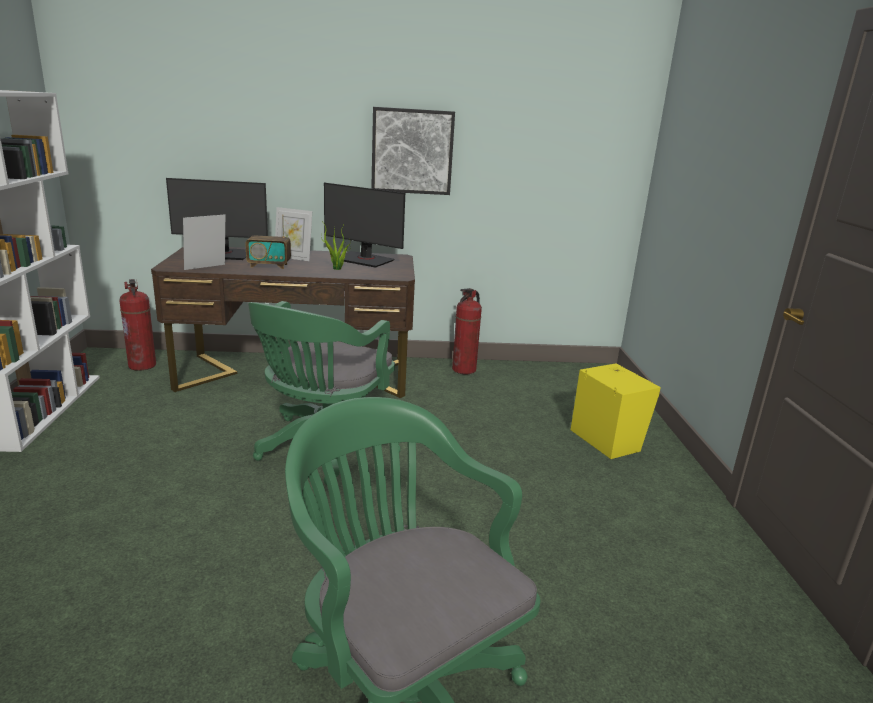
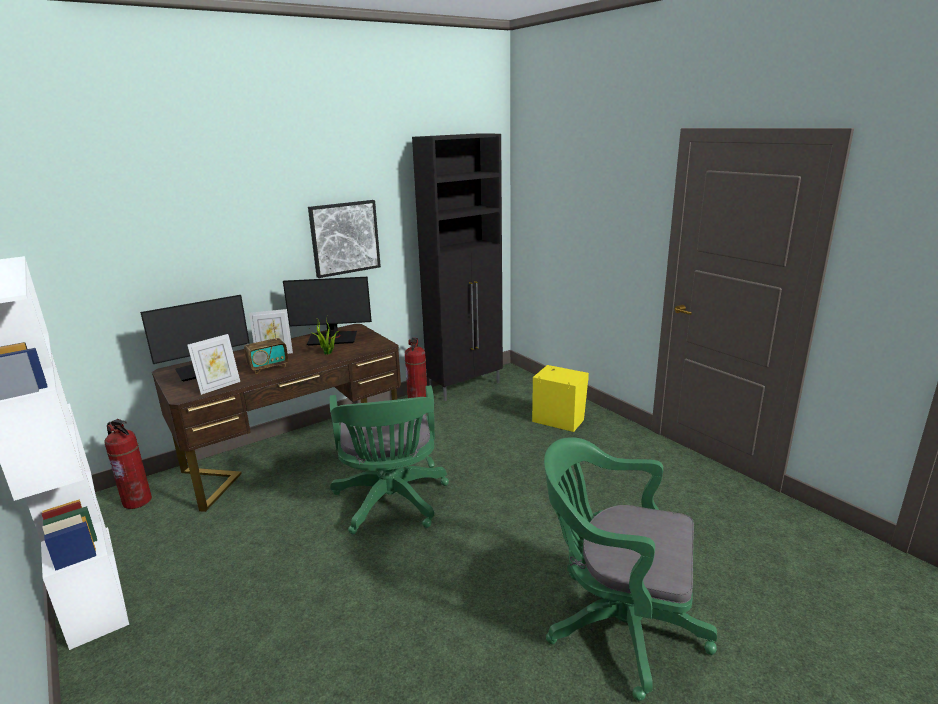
camera: 30 degrees left, 0 degrees up
picture frame [183,214,225,270] -> picture frame turned 150 degrees counterclockwise [187,334,240,395]
none -> black cabinet [412,133,503,401]

